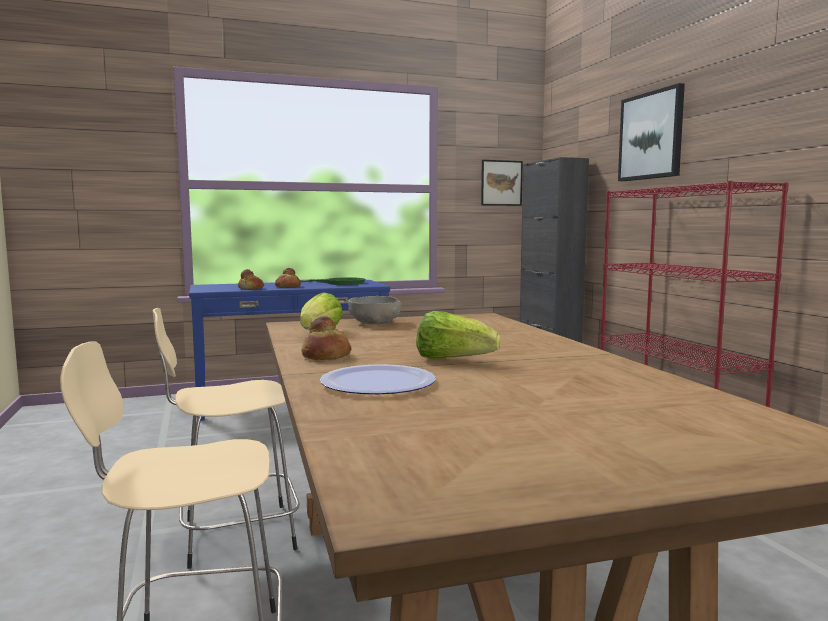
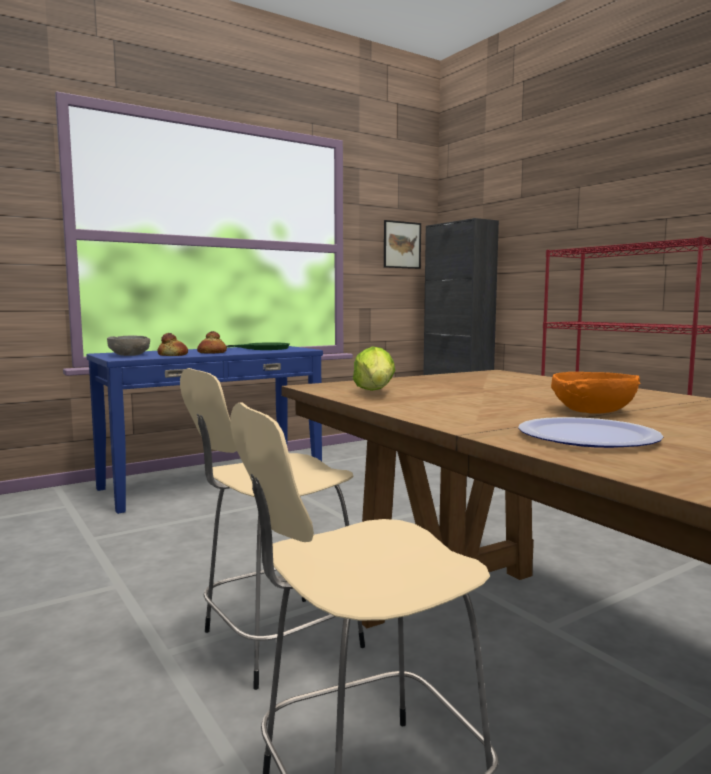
camera: 15 degrees left, 0 degrees up
bread [301,316,351,360] -> none
grey bowl [348,296,401,324] -> grey bowl moved to [107,336,150,356]
lettuce [416,311,500,359] -> orange bowl [551,372,640,414]
picture [618,83,685,181] -> none

